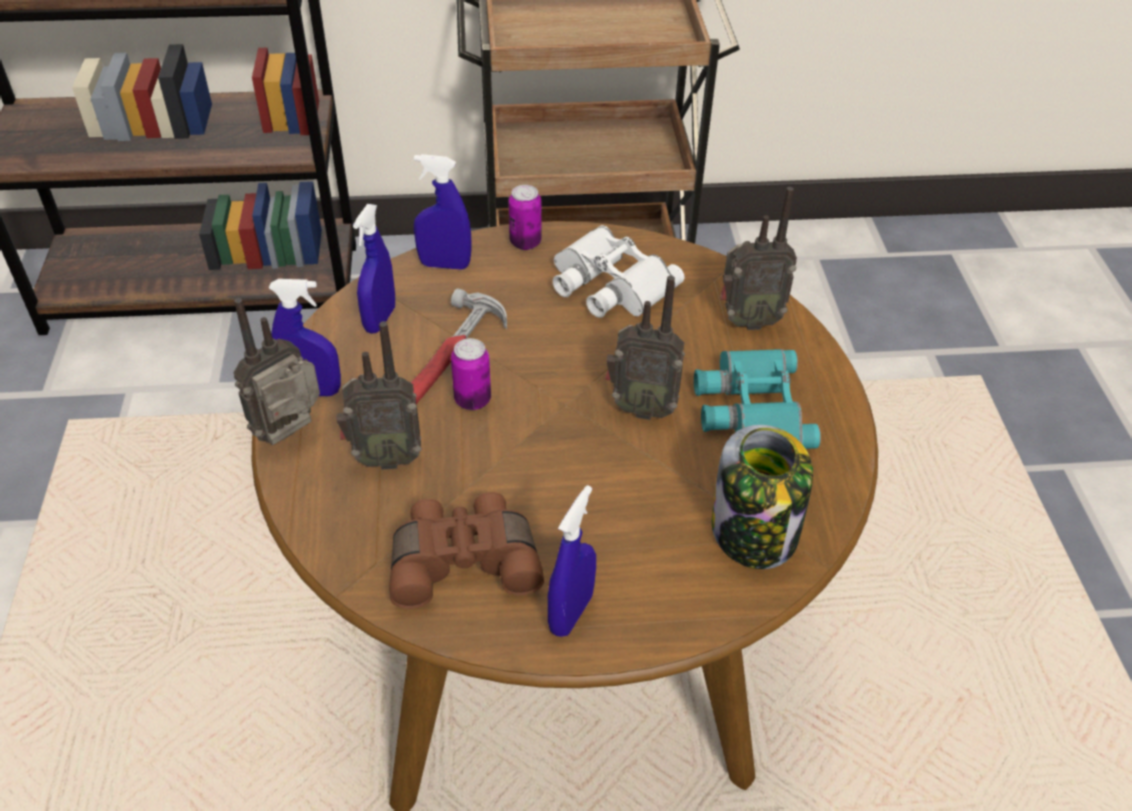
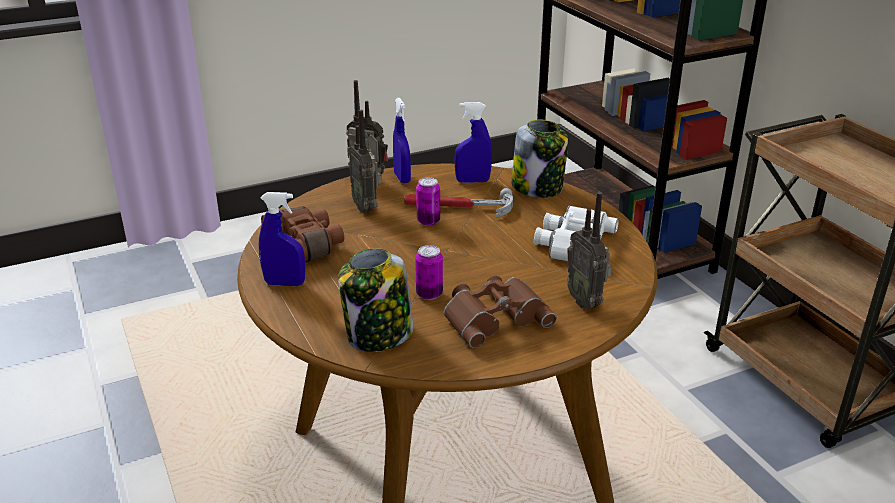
camera: 70 degrees right, 15 degrees down
blue spray bottle [414,154,472,270] -> jar [512,120,568,198]
can [509,185,541,250] -> can moved to [415,245,443,300]
radio [605,276,685,420] -> none
turquoise binoculars [694,349,821,449] -> brown binoculars [444,276,557,348]

